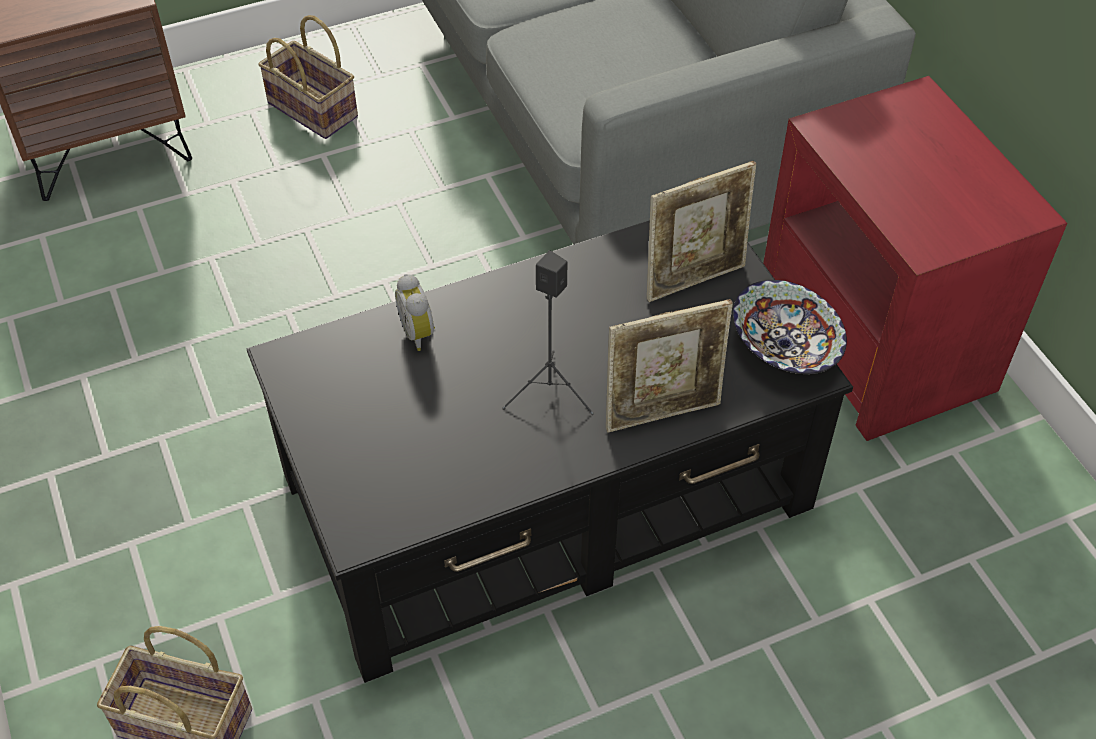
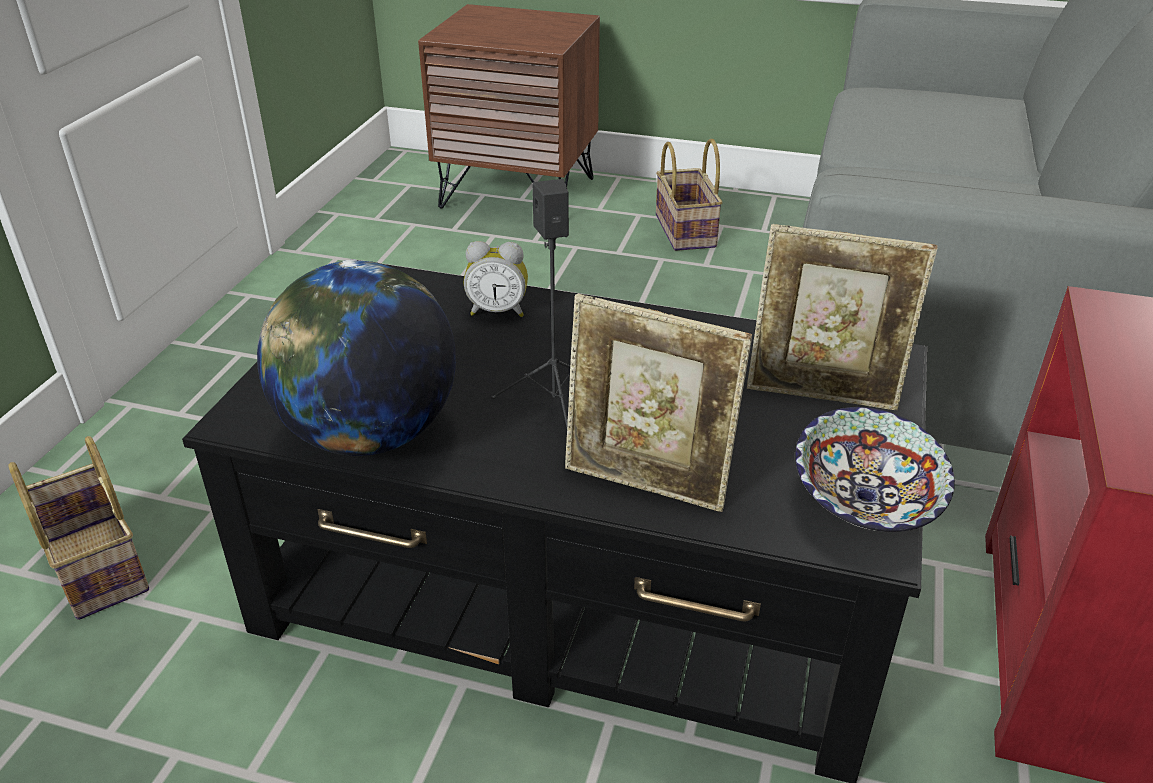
camera: 40 degrees right, 15 degrees down
alarm clock [395,274,435,351] -> alarm clock turned 105 degrees counterclockwise [464,241,528,317]
none -> globe [257,259,456,456]

